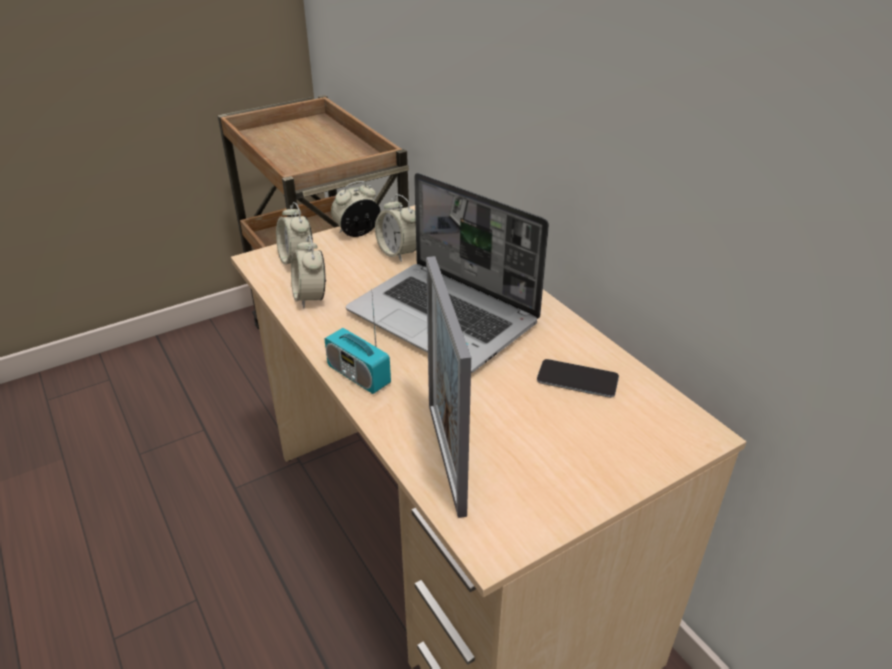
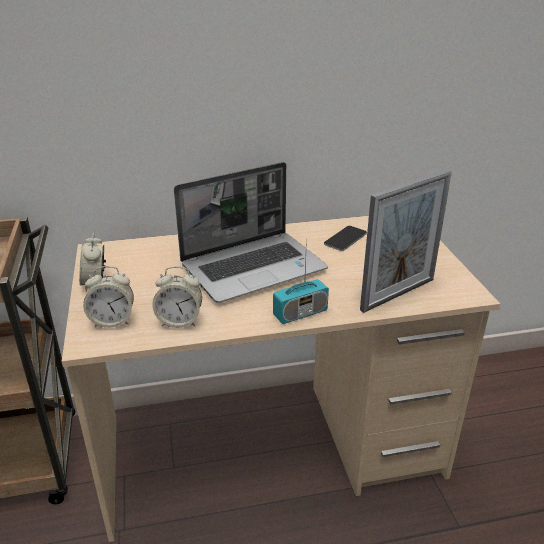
camera: 70 degrees left, 5 degrees down
alarm clock [375,194,416,262] -> none
picture frame [426,256,471,518] -> picture frame turned 45 degrees counterclockwise [360,169,452,313]

